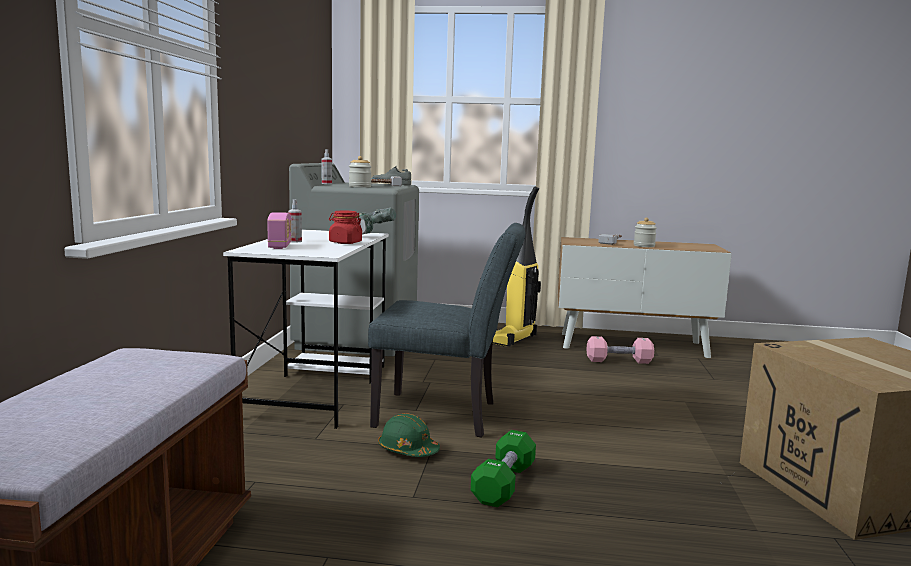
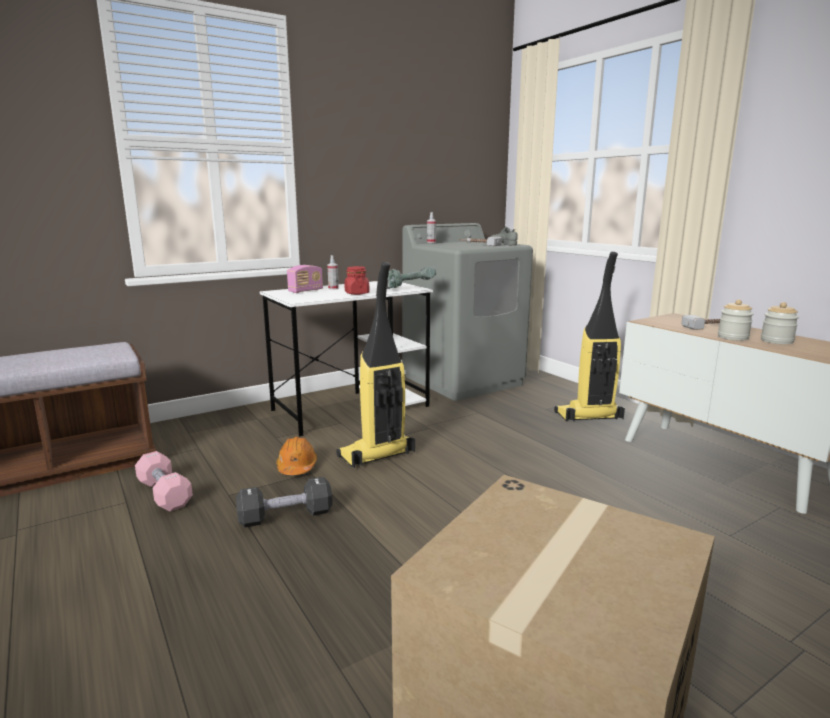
camera: 50 degrees right, 5 degrees up
jar [349,156,371,187] -> jar moved to [761,302,799,344]
grey chair [368,223,526,437] -> vacuum cleaner [336,262,415,468]
green hard hat [378,413,440,457] -> orange hard hat [276,436,317,475]
green dumbbell [471,430,536,507] -> black dumbbell [236,477,333,527]
pink dumbbell [586,336,654,364] -> pink dumbbell moved to [135,451,193,511]

